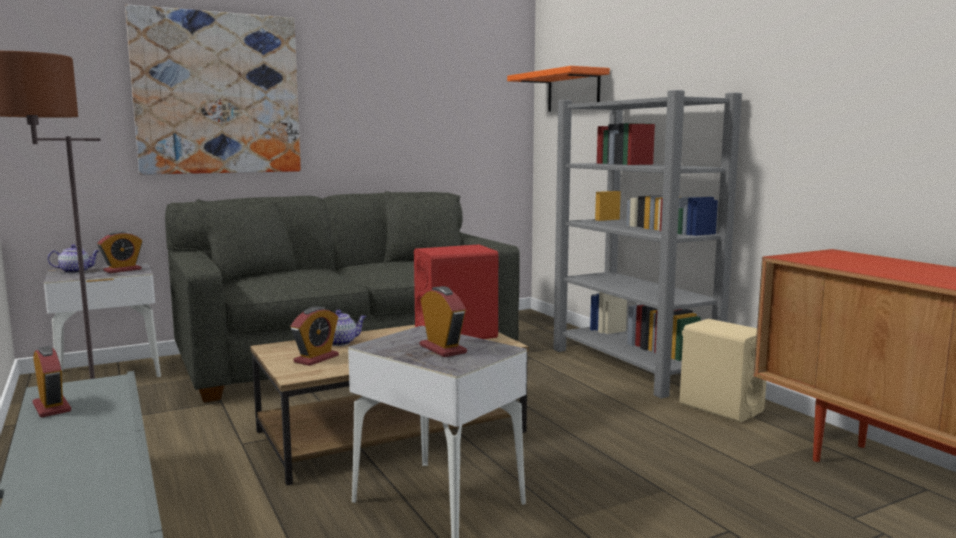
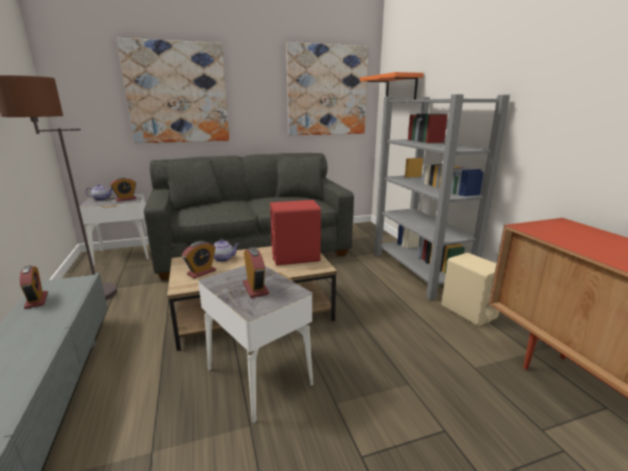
camera: 10 degrees right, 10 degrees up
none -> picture [286,42,369,135]

